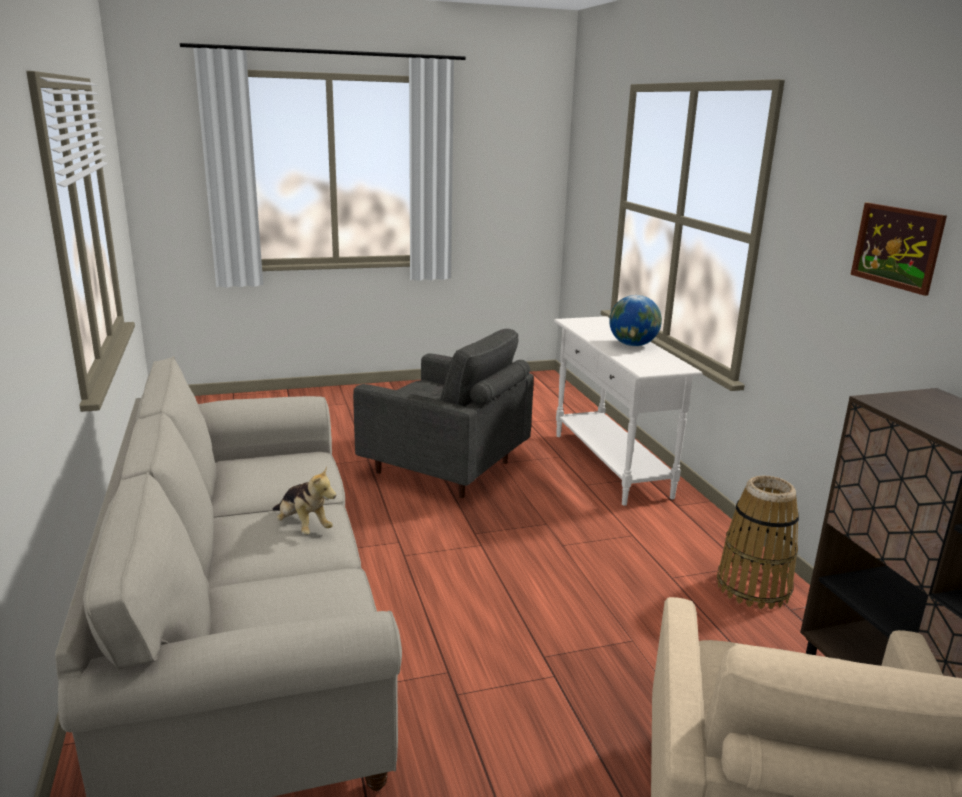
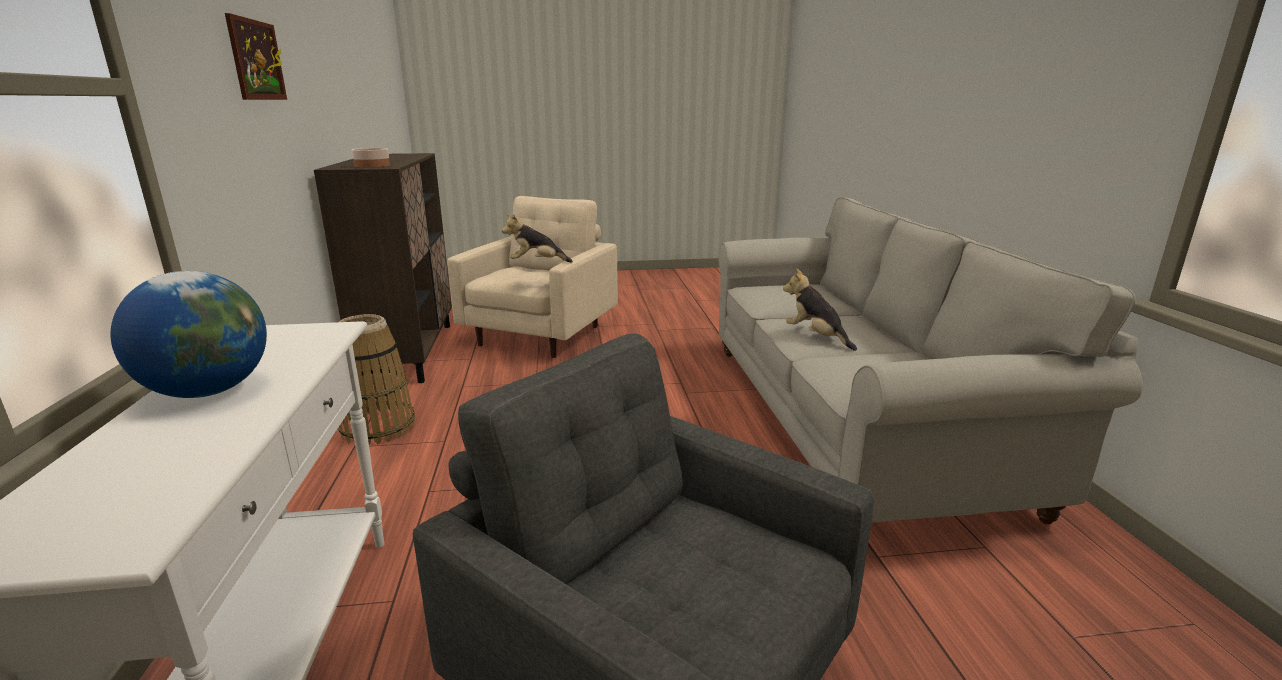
camera: 170 degrees left, 0 degrees up
none -> bowl [352,148,390,168]
none -> plush toy [502,214,573,263]

